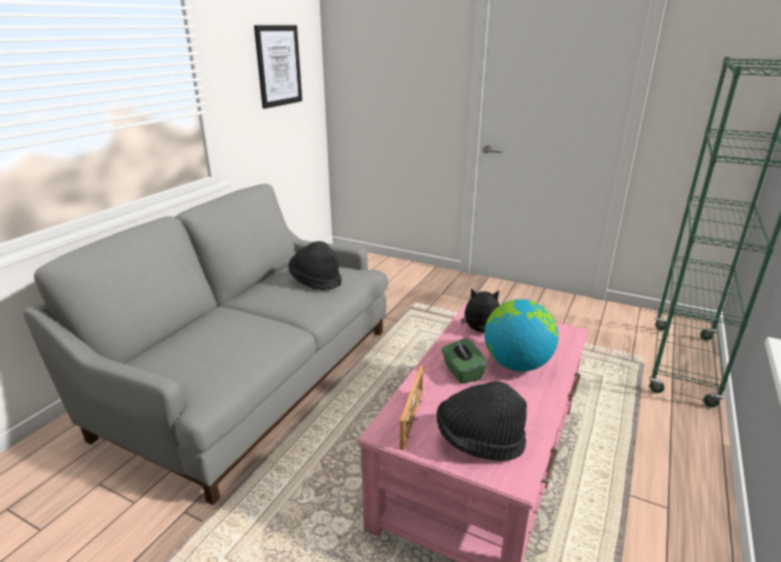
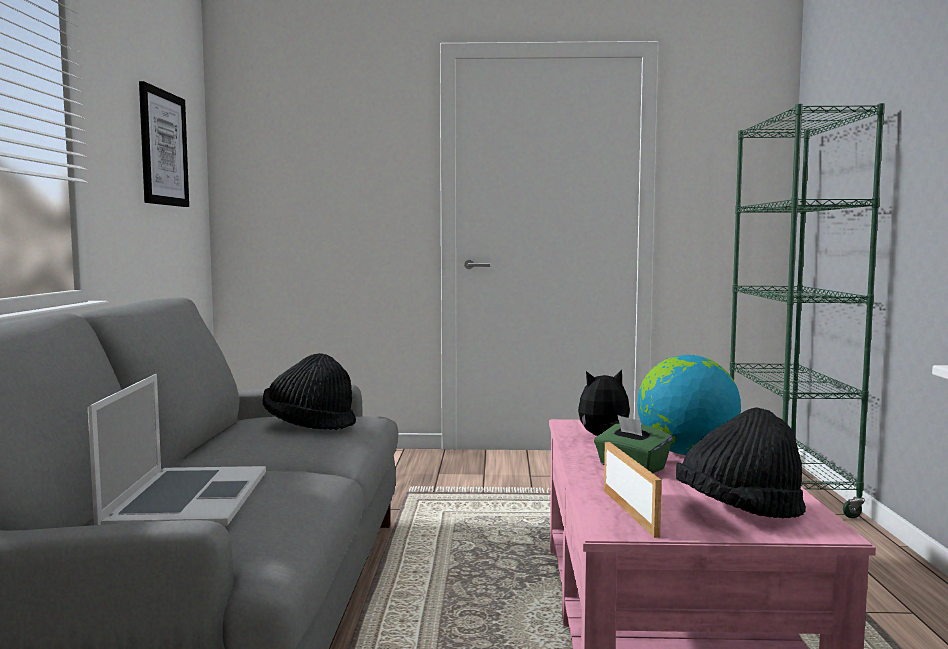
camera: 25 degrees left, 20 degrees down
none -> laptop [88,374,266,526]

